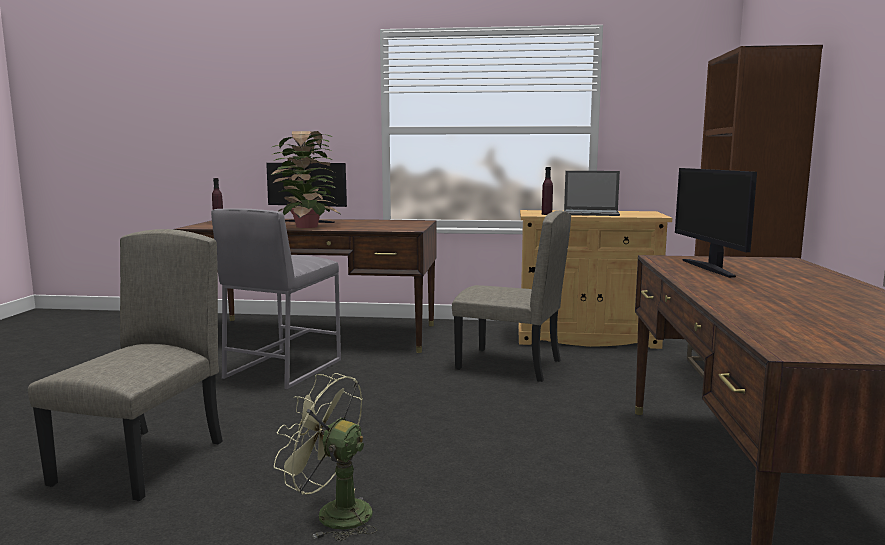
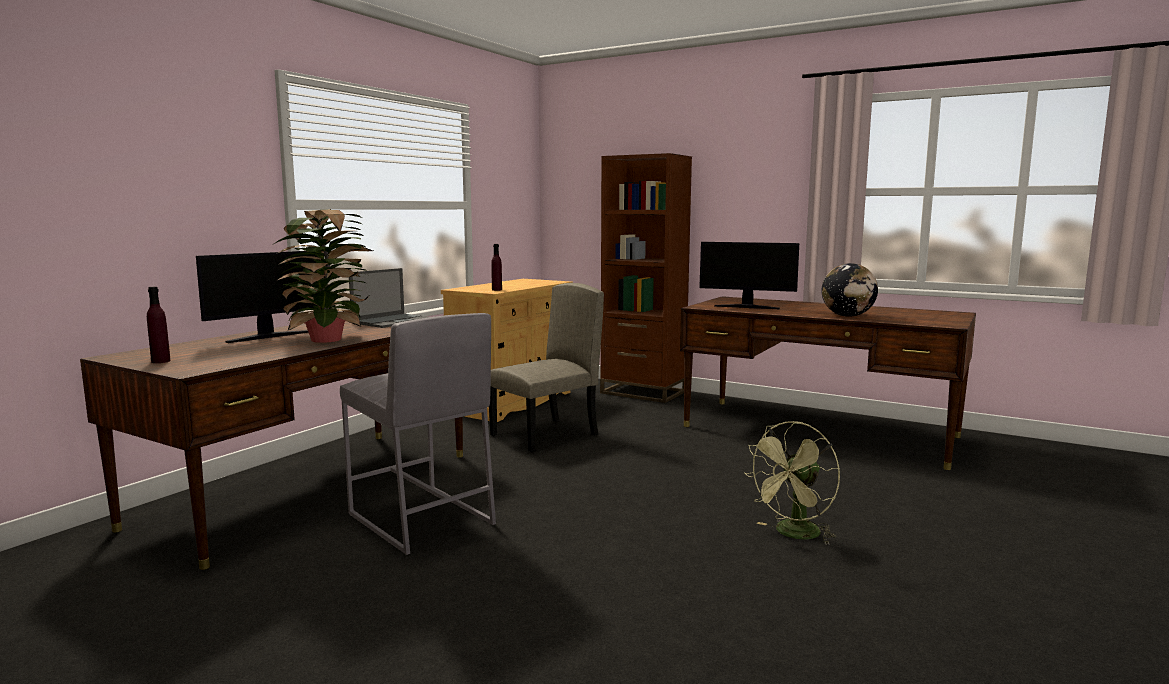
camera: 65 degrees left, 0 degrees up
beige chair [28,229,223,501] -> none
laptop [564,171,620,216] -> laptop moved to [349,268,429,328]
none -> globe [821,263,878,317]

